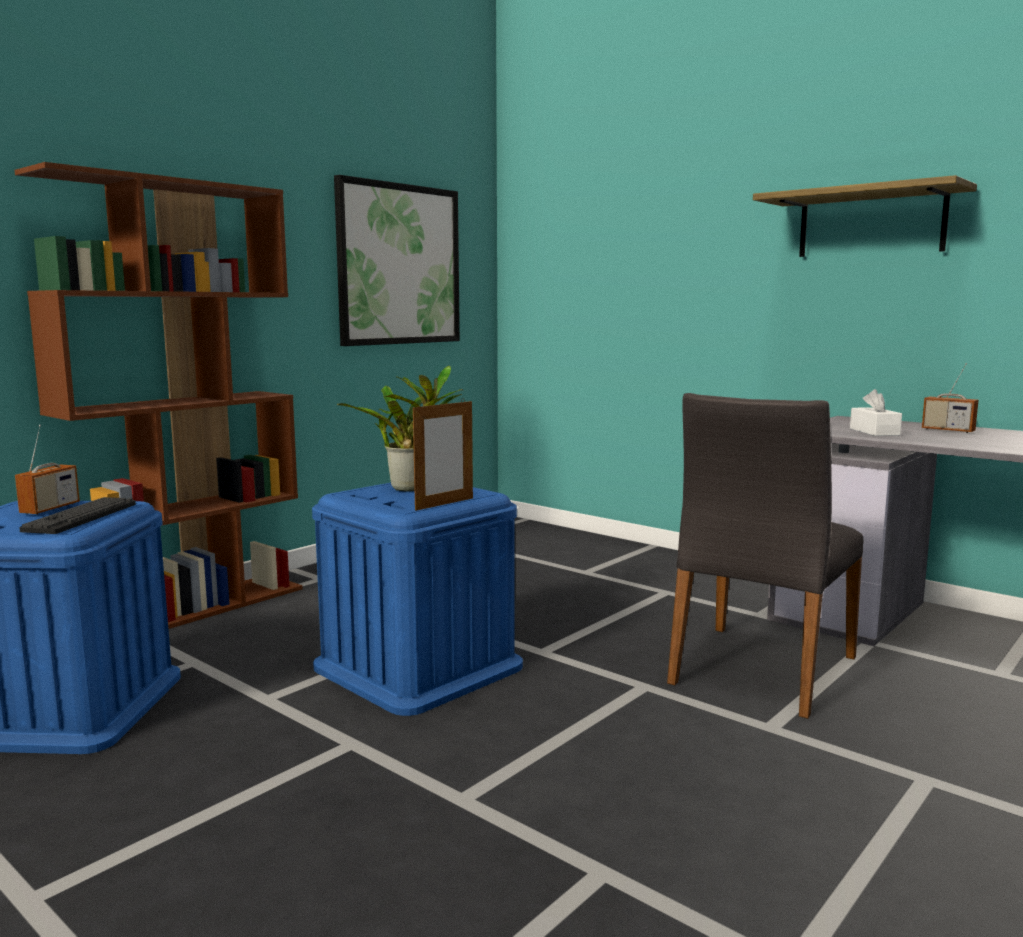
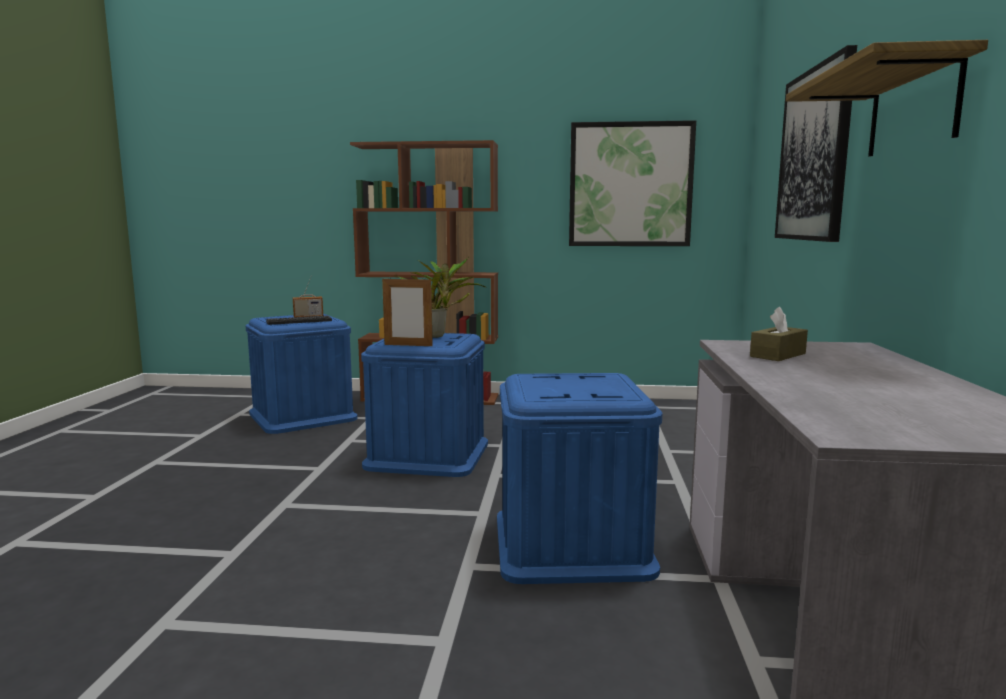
camera: 55 degrees right, 0 degrees up
grey chair [667,393,863,719] -> blue storage box [497,373,662,584]
white tissue box [850,389,902,436] -> brown tissue box [750,307,808,361]
radio [922,363,979,433] -> none
none -> picture [775,45,857,242]

